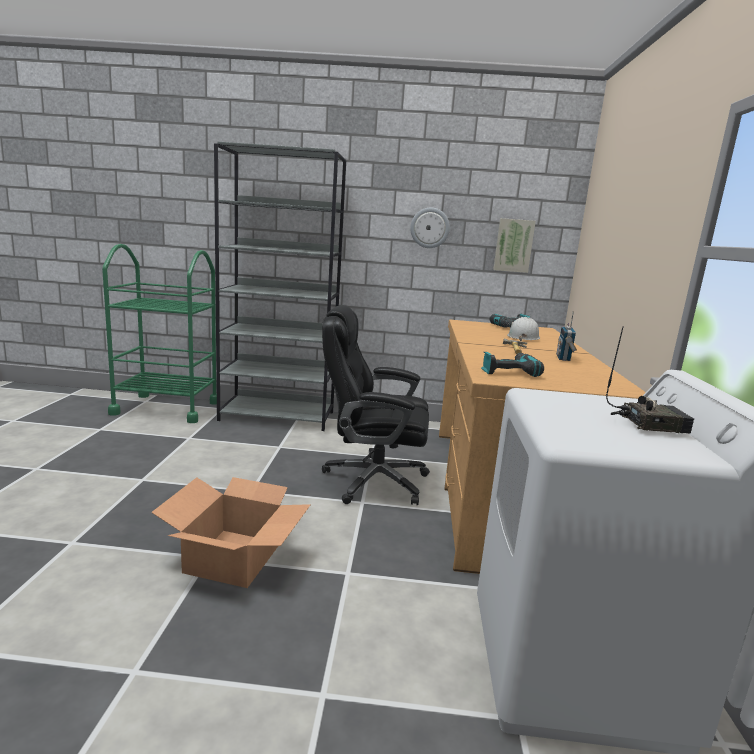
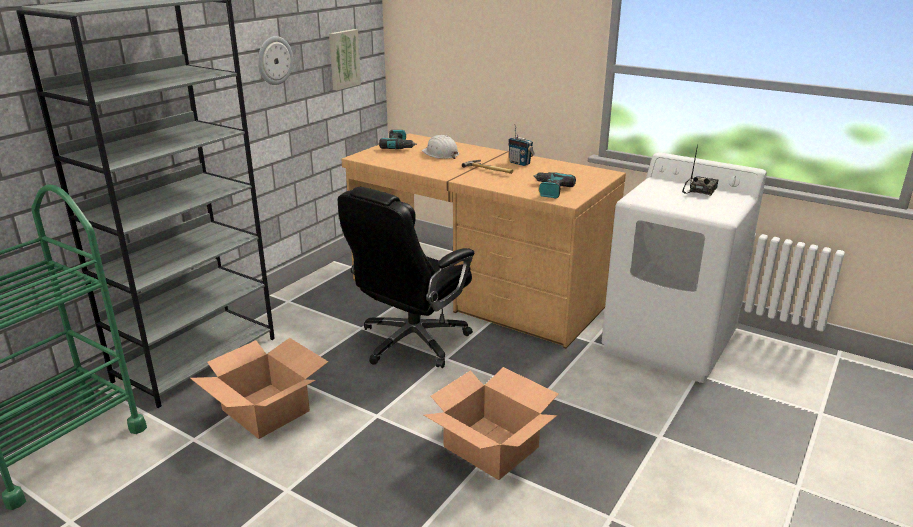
camera: 60 degrees left, 10 degrees up
none -> cardboard box [190,338,328,439]

